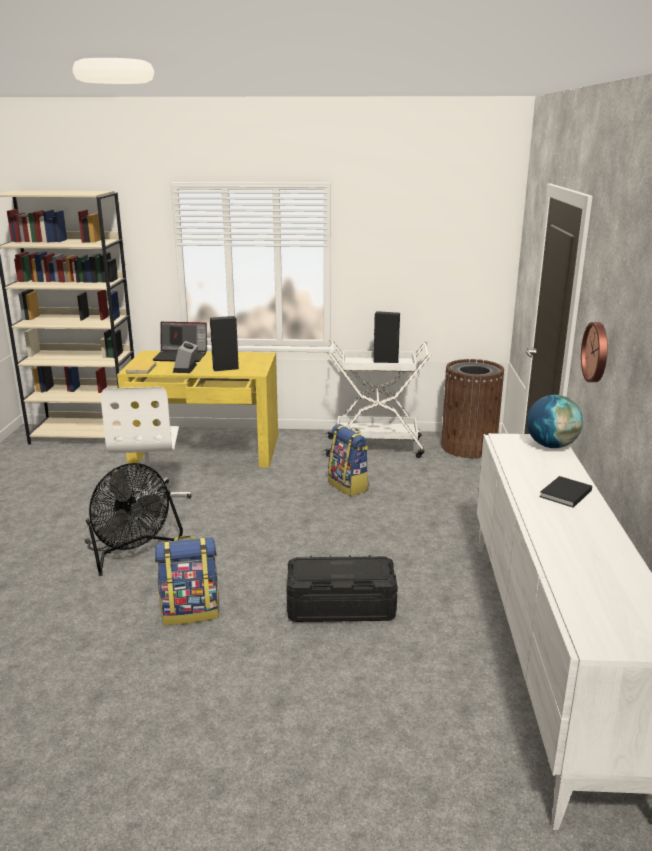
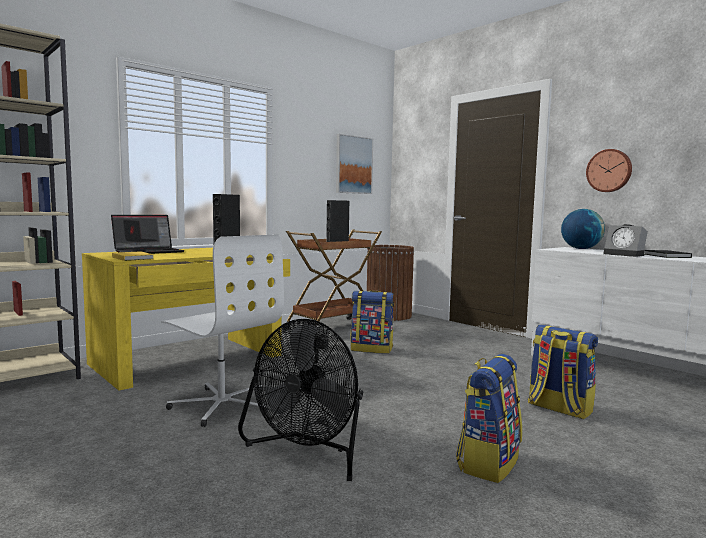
camera: 45 degrees left, 15 degrees down
black fan [85,463,183,576] -> black fan turned 120 degrees clockwise [238,319,363,481]
alarm clock [173,341,198,373] -> alarm clock moved to [603,224,648,257]
black storage box [286,555,398,622] -> backpack [528,325,598,419]
white cart [323,341,432,458] -> brown cart [283,229,382,330]
none -> picture [336,134,373,194]

